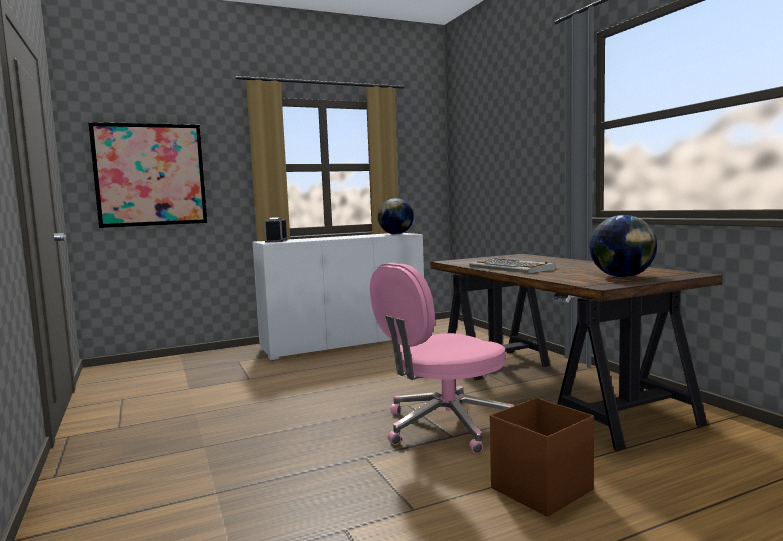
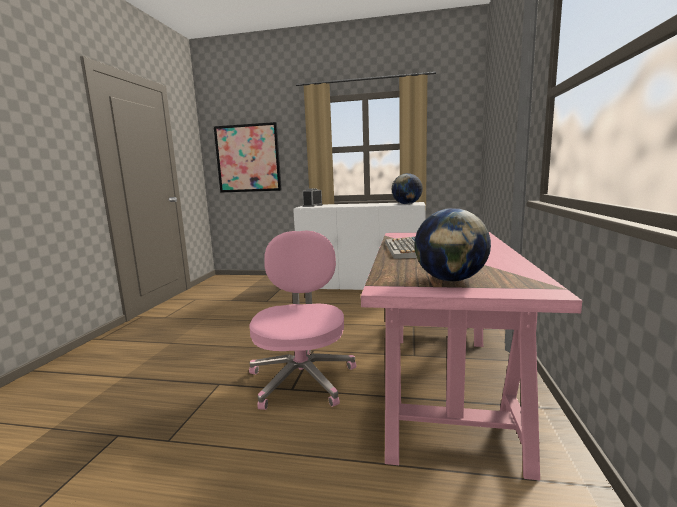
camera: 35 degrees right, 5 degrees up
pink office chair [370,262,515,454] -> pink office chair turned 90 degrees clockwise [249,231,356,410]
brown desk [431,254,723,451] -> pink desk [361,232,582,480]
brown storage box [490,398,594,517] -> none

